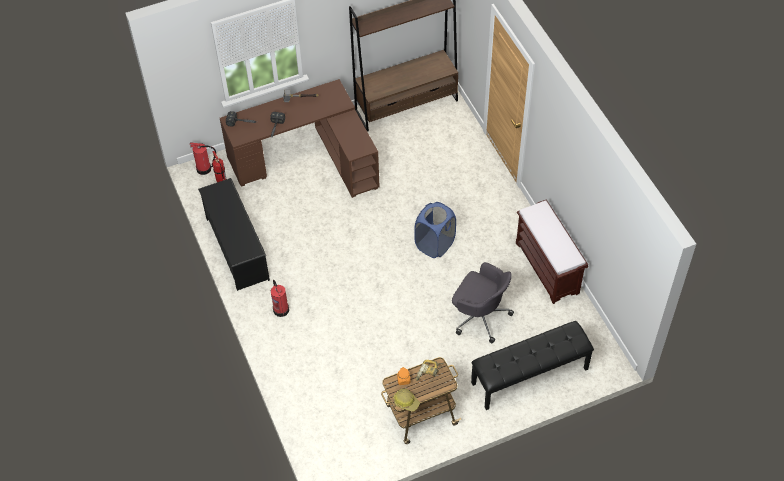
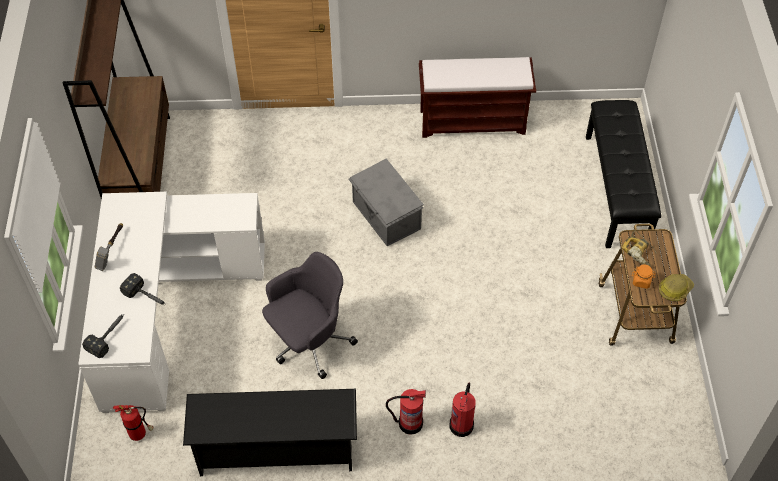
camera: 70 degrees left, 0 degrees up
fire extinguisher [190,142,216,175] -> fire extinguisher moved to [449,382,476,437]
brown desk [220,79,380,198] -> white desk [78,192,265,413]
blue laundry basket [414,202,456,258] -> grey storage box [348,158,424,246]
grey office chair [452,262,514,343] -> grey office chair moved to [262,252,358,379]

